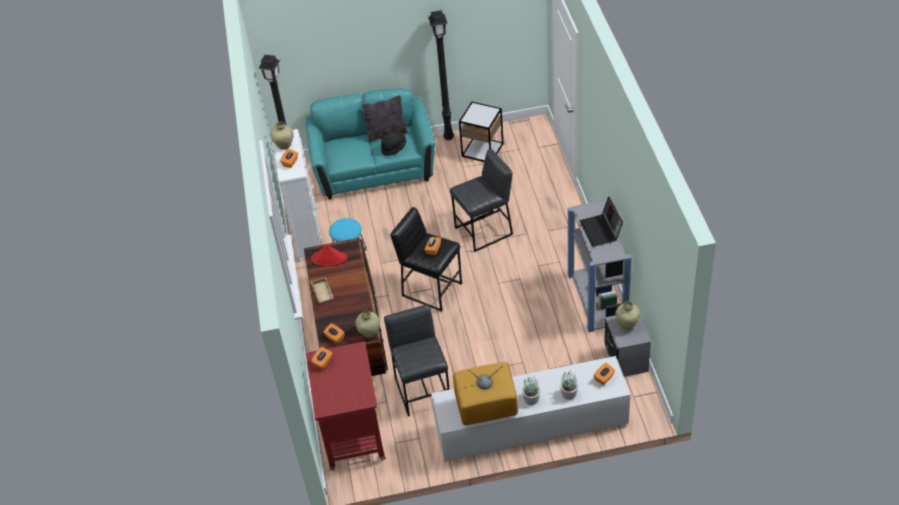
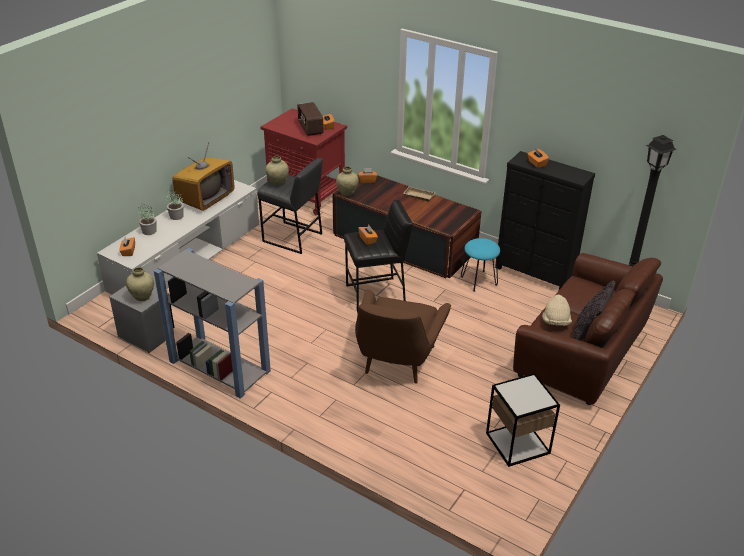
camera: 130 degrees right, 10 degrees down
beige vase [270,122,294,150] -> beige vase moved to [266,156,289,186]
white dresser [273,129,322,263] -> black dresser [495,151,595,290]
turquoise sofa [306,88,435,199] -> brown sofa [513,253,663,405]
red hat [311,244,348,266] -> none
black hat [381,132,406,156] -> beige hat [542,295,572,326]
black floor lamp [428,10,454,141] -> none
grey stool [450,149,513,252] -> brown armchair [355,289,451,384]
laptop [579,196,623,247] -> none
none -> radio [297,102,323,136]

